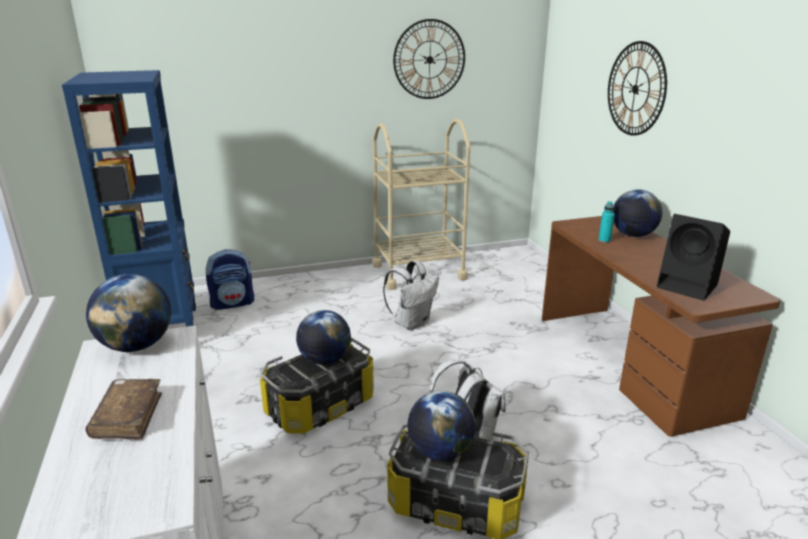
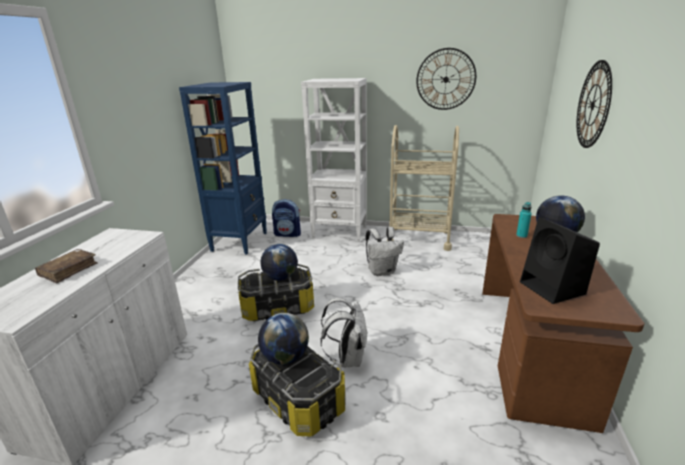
camera: 30 degrees right, 0 degrees up
globe [86,274,171,352] -> none
none -> white bookcase [301,78,367,242]

